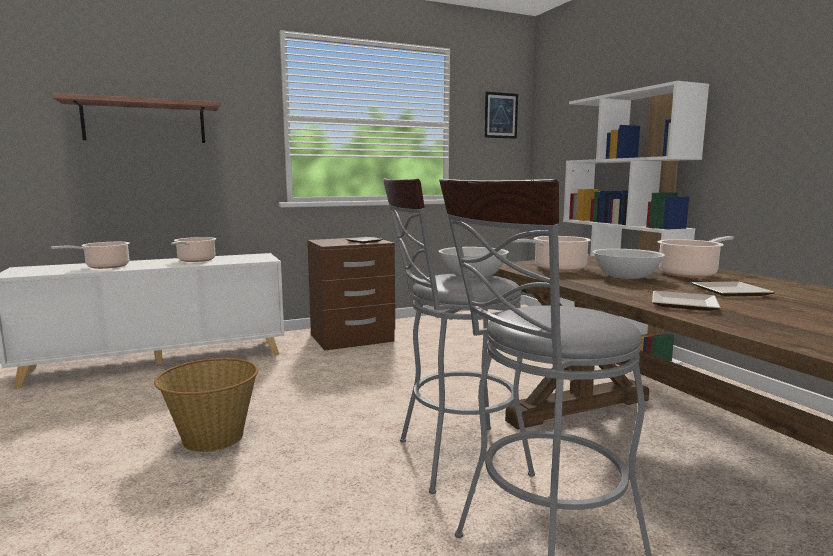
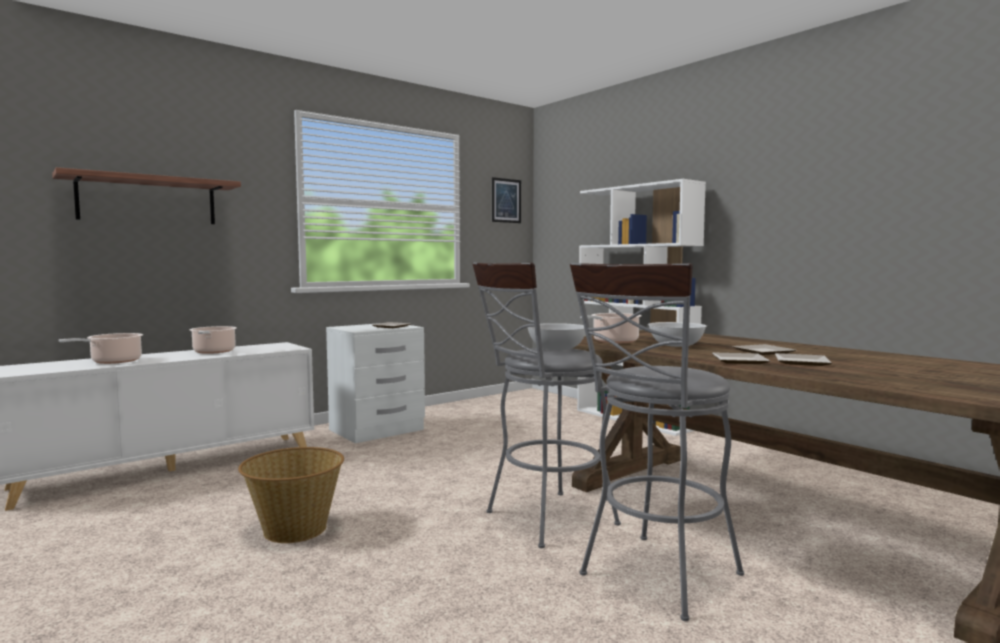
camera: 15 degrees left, 5 degrees down
brown nightstand [307,237,395,351] -> white nightstand [326,323,425,443]
cooking pot [658,236,734,278] -> none
none -> plate [775,353,832,366]

